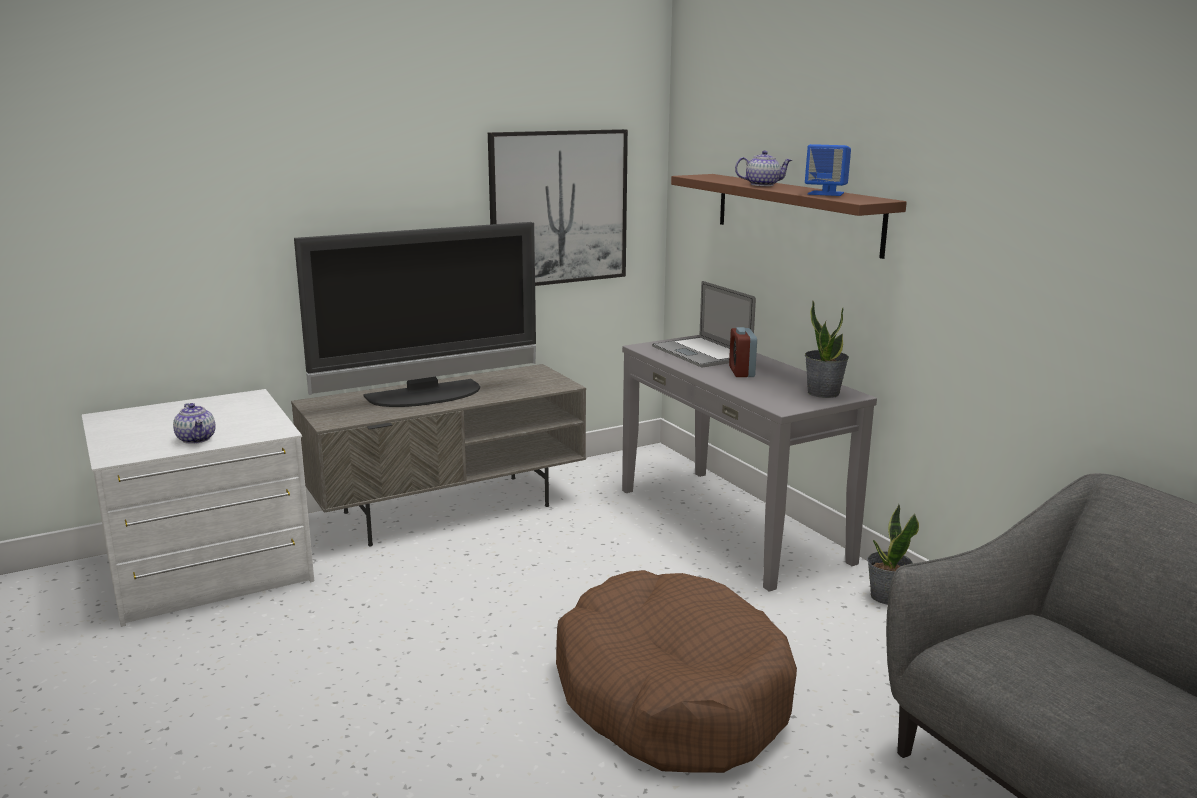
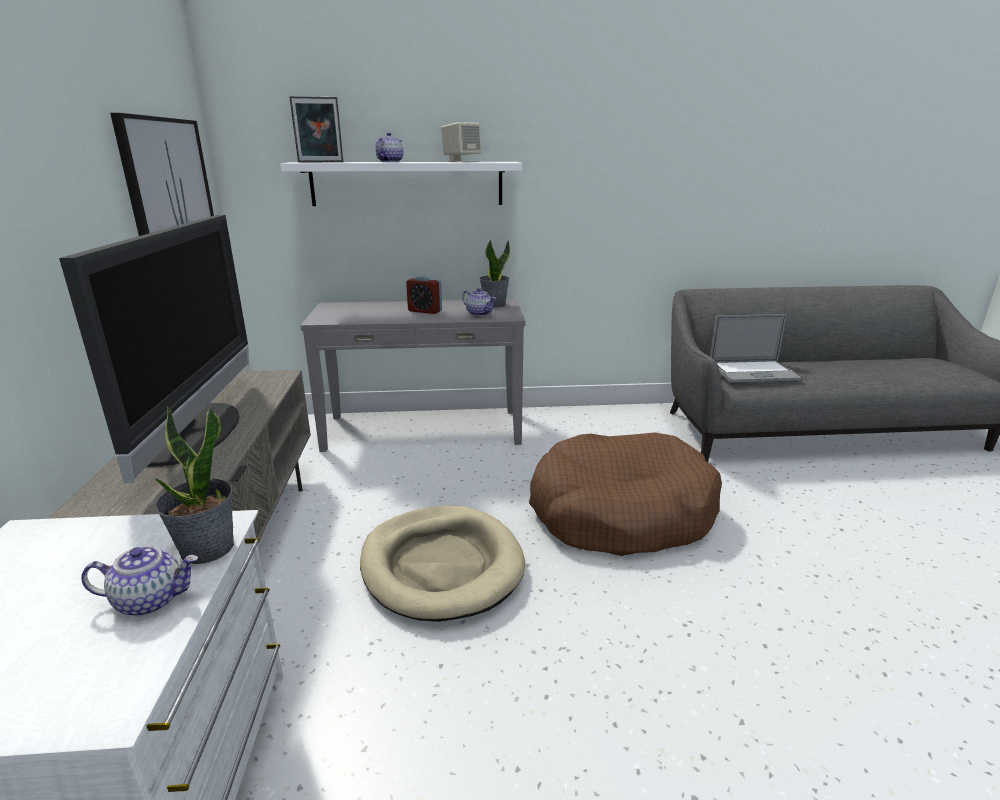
camera: 65 degrees left, 5 degrees up
laptop [652,281,756,367] -> laptop moved to [710,314,803,382]
brown shelf [671,174,907,259] -> white shelf [280,162,522,206]
blue speaker [805,144,851,196] -> beige speaker [441,122,482,162]
potted plant [867,504,919,604] -> potted plant moved to [155,406,234,564]
none -> picture frame [289,96,344,163]
none -> beige dog bed [360,506,525,622]
none -> teapot [462,288,496,316]

